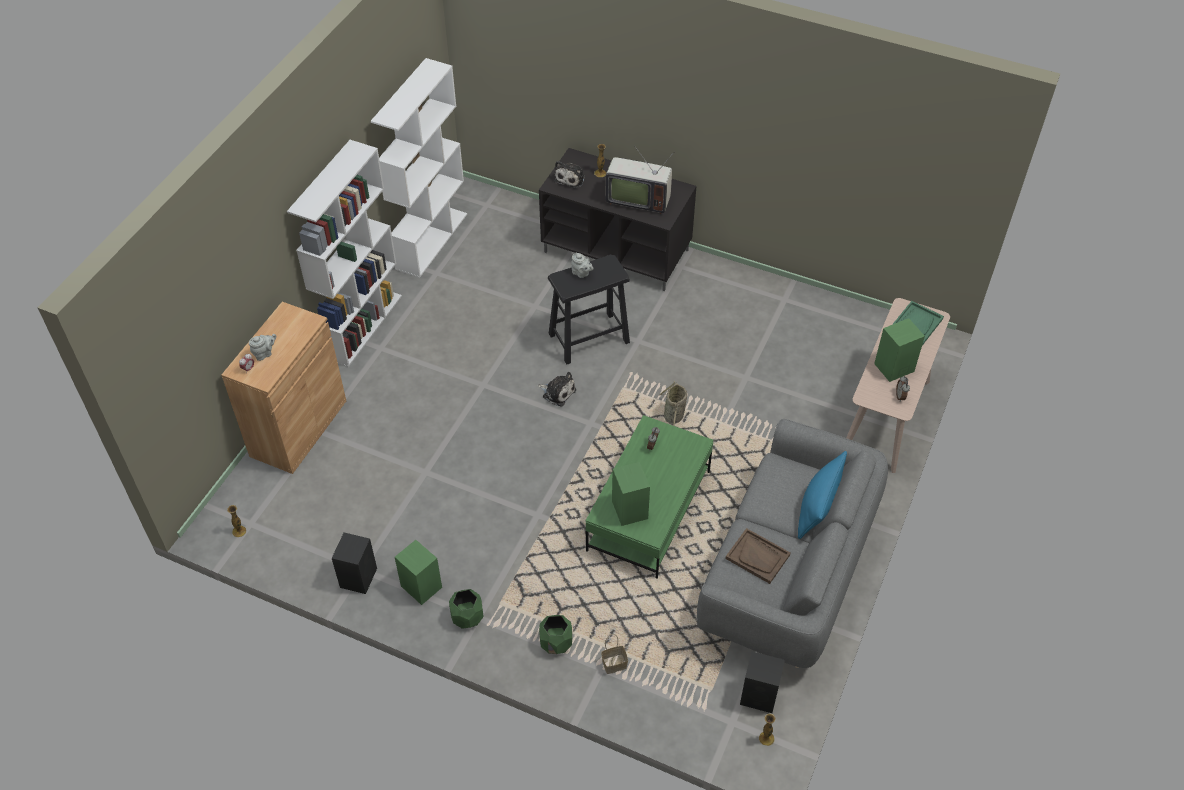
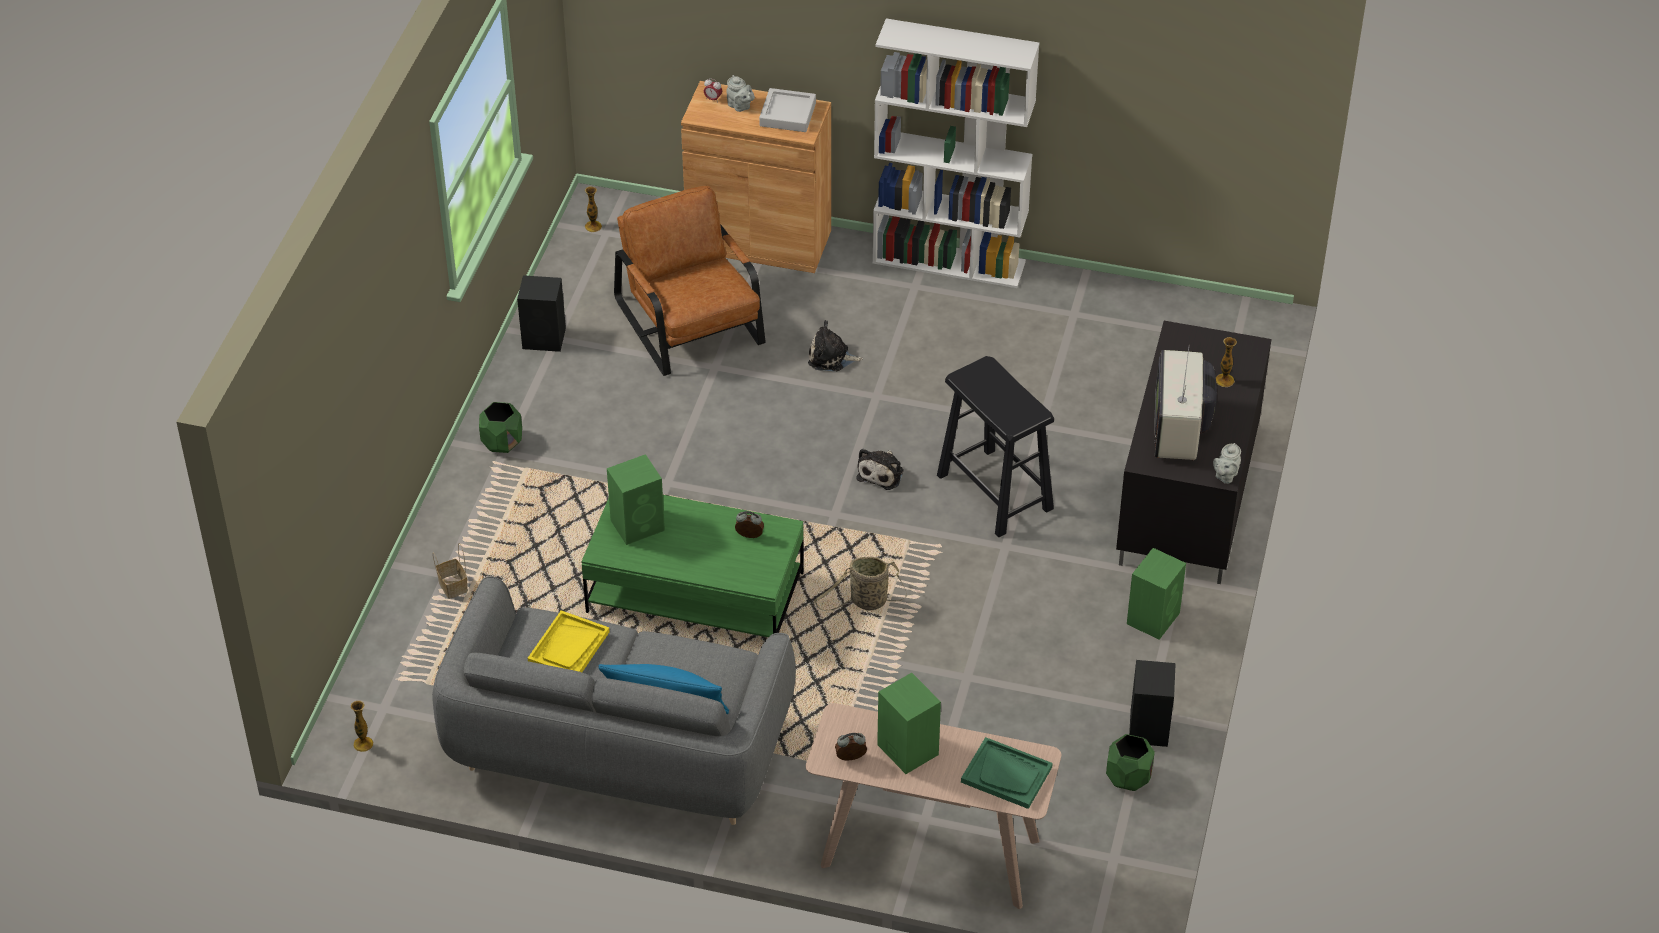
camera: 80 degrees right, 5 degrees down
white bookcase [371,58,467,278] -> none
green speaker [395,540,442,605] -> green speaker moved to [1127,548,1186,640]
green planter [539,615,572,654] -> green planter moved to [1106,734,1155,791]
plush toy [554,161,585,188] -> plush toy moved to [808,320,863,371]
grey teapot [571,253,593,278] -> grey teapot moved to [1213,443,1241,484]
brown tray [725,528,791,584] -> yellow tray [528,610,610,672]
black speaker [740,651,785,713] -> black speaker moved to [1129,660,1176,747]
none -> brown armchair [614,186,766,376]
none -> grey tray [759,88,816,132]

